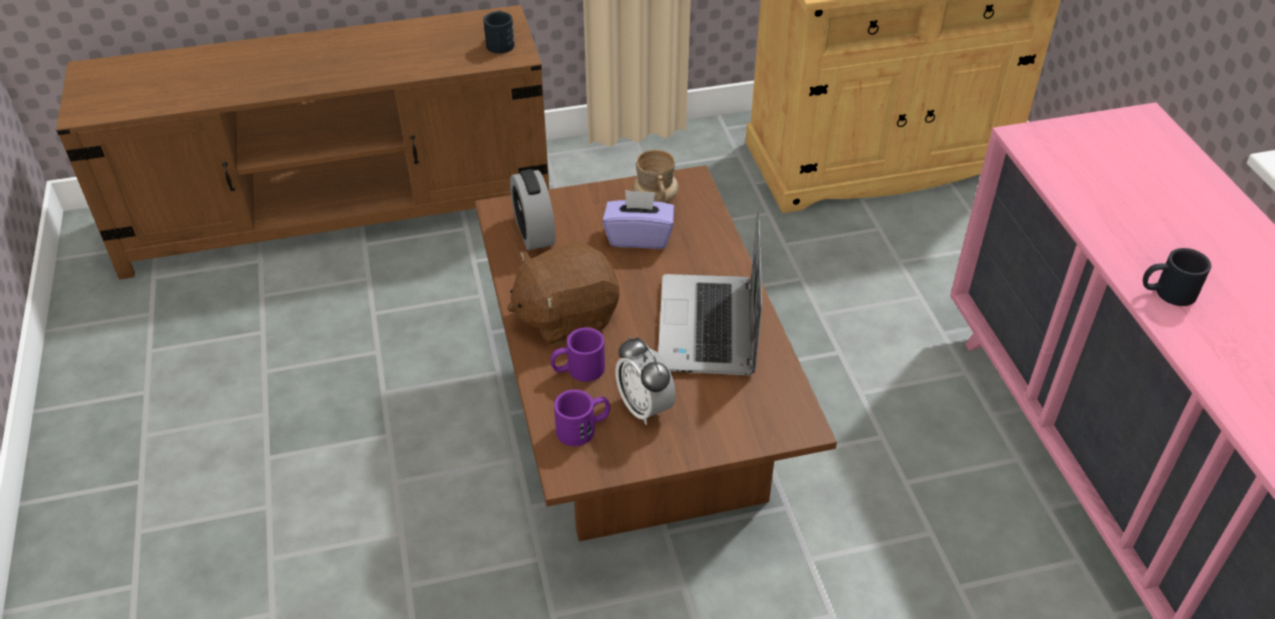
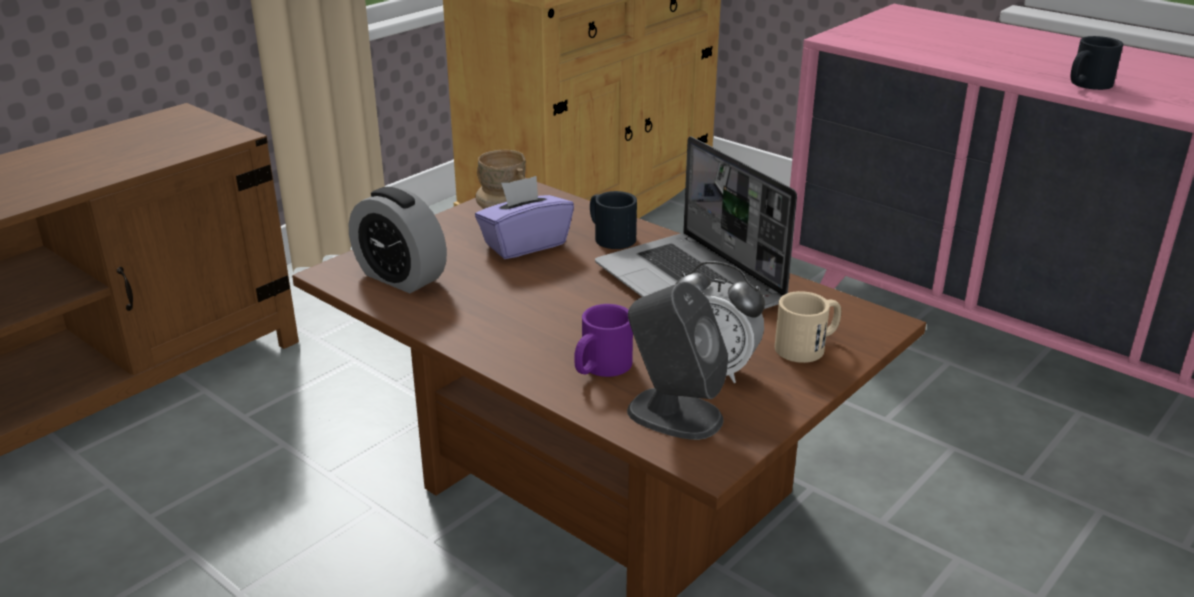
camera: 35 degrees left, 15 degrees down
black mug [483,11,515,53] -> black mug moved to [590,191,637,249]
brown plush toy [507,241,620,345] -> none
purple mug [554,389,610,446] -> grey speaker [627,282,728,440]
none -> beige mug [775,291,841,363]

